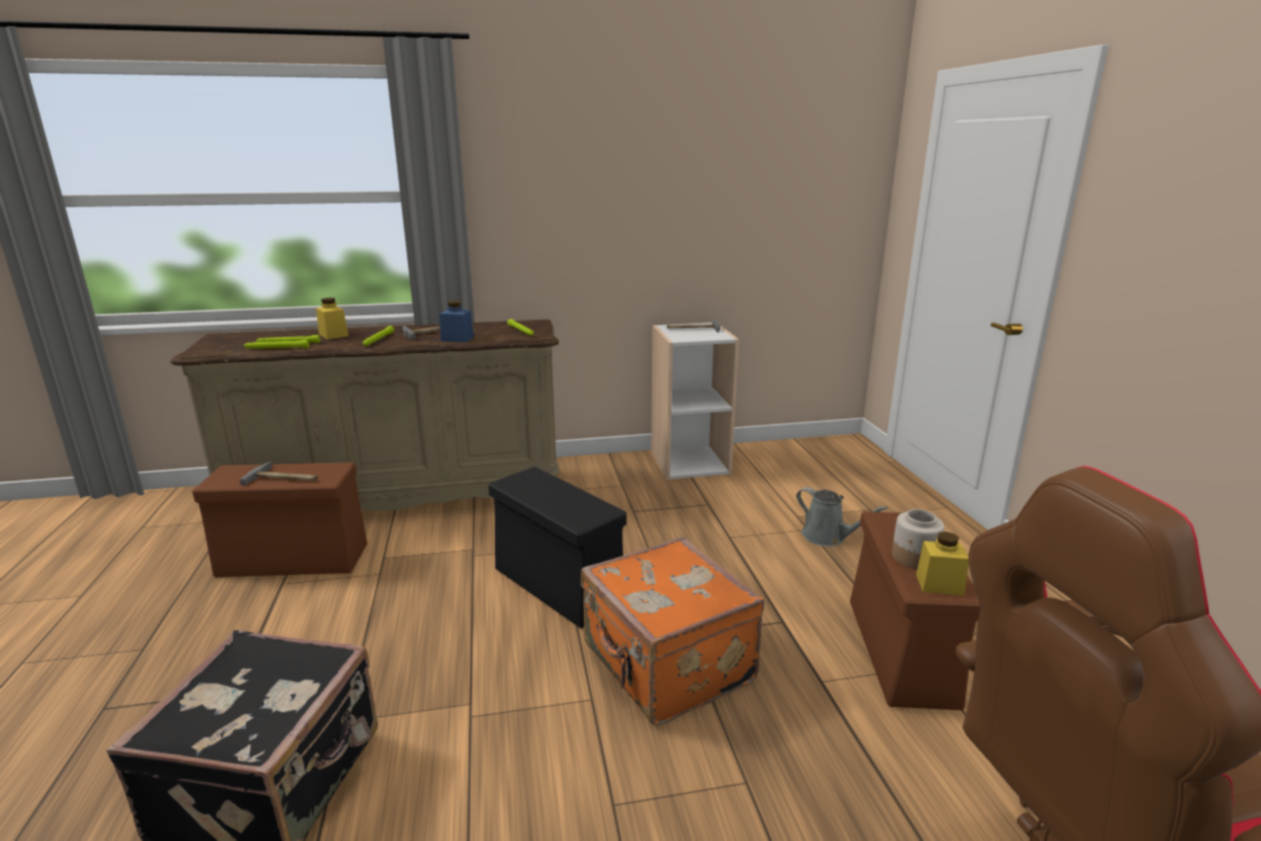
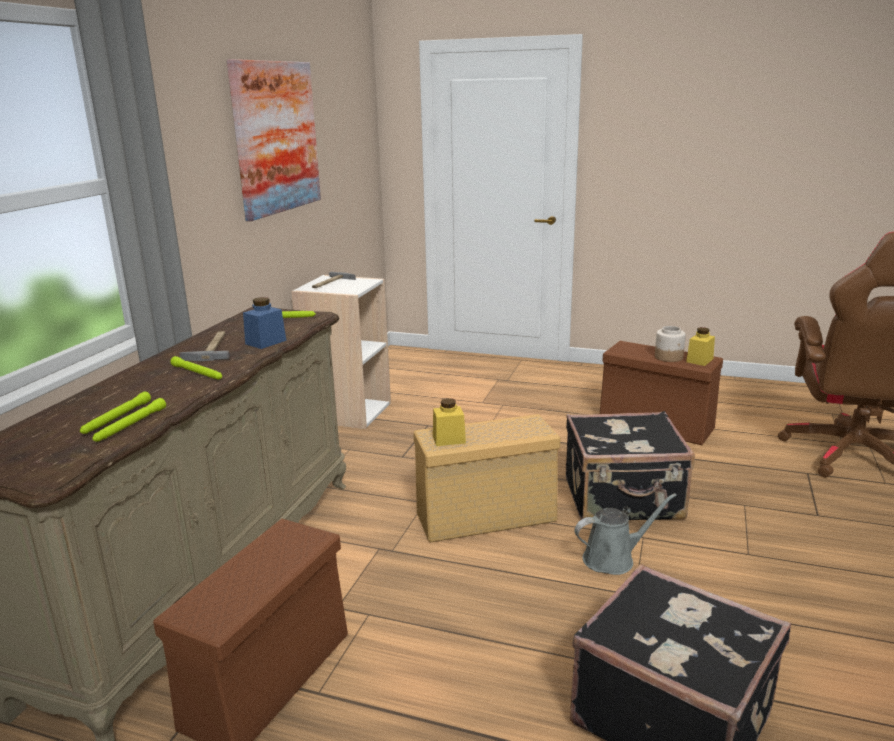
camera: 60 degrees left, 0 degrees up
hammer [240,461,318,485] -> none
yellow jar [316,298,348,340] -> yellow jar moved to [433,398,466,446]
black storage box [488,467,627,629] -> beige storage box [413,414,560,542]
orange suitcase [581,537,764,726] -> black suitcase [566,411,695,520]
grey watering can [796,487,888,547] -> grey watering can moved to [574,493,677,575]
none -> picture [227,59,321,221]

